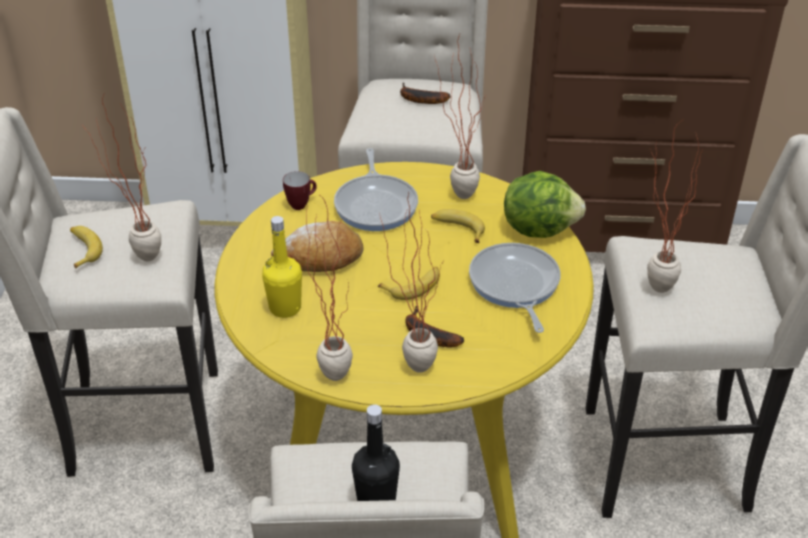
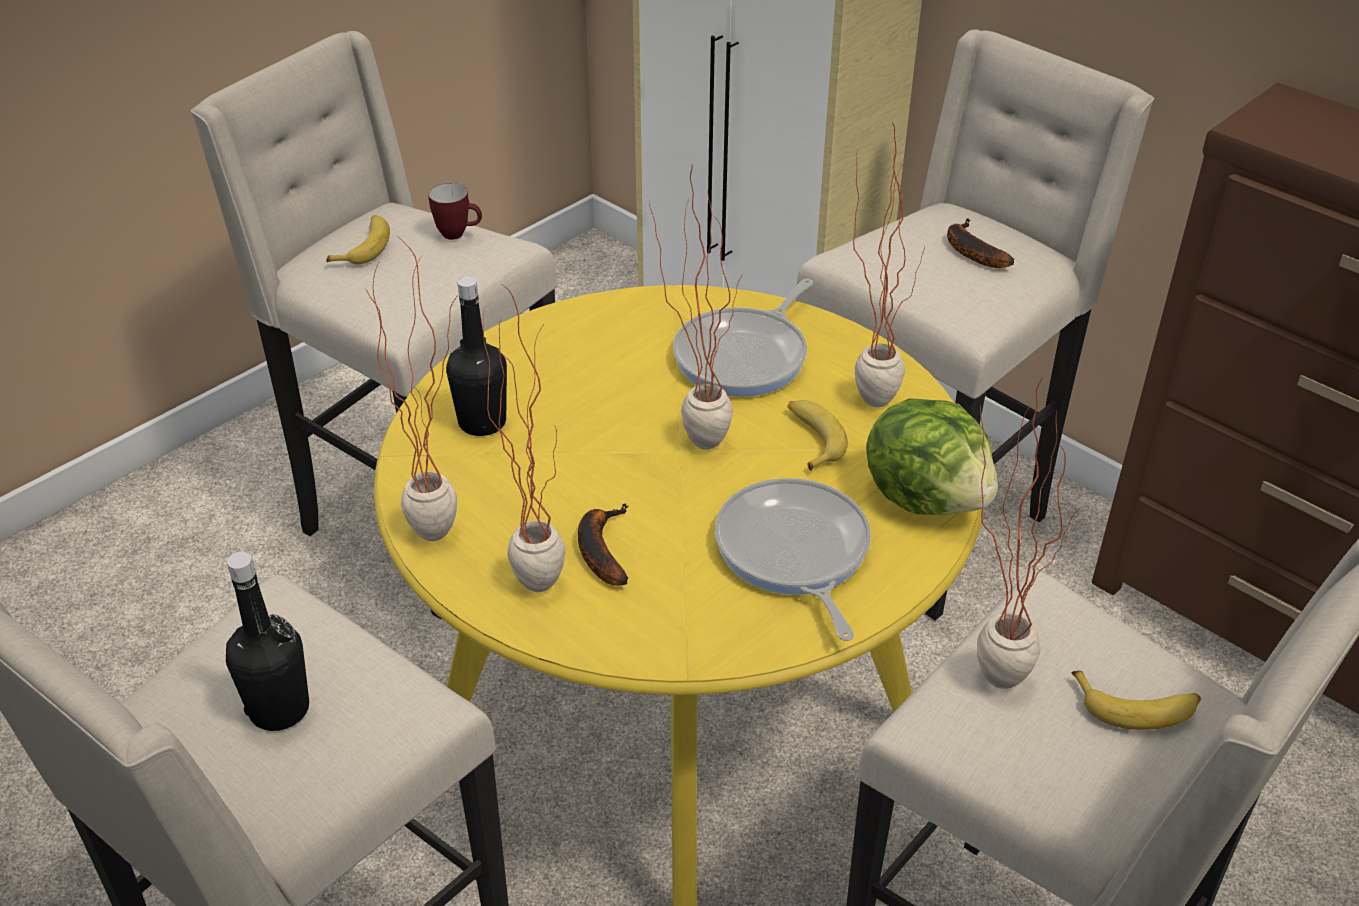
camera: 40 degrees right, 0 degrees up
potted plant [83,92,161,261] -> potted plant moved to [649,165,742,450]
yellow bottle [262,216,302,318] -> black bottle [446,276,507,436]
bread [271,221,363,272] -> none
mug [283,171,317,210] -> mug moved to [428,183,482,240]
banana [378,267,440,300] -> banana moved to [1072,670,1201,730]
frying pan [469,243,560,333] -> frying pan turned 45 degrees counterclockwise [715,478,871,641]

